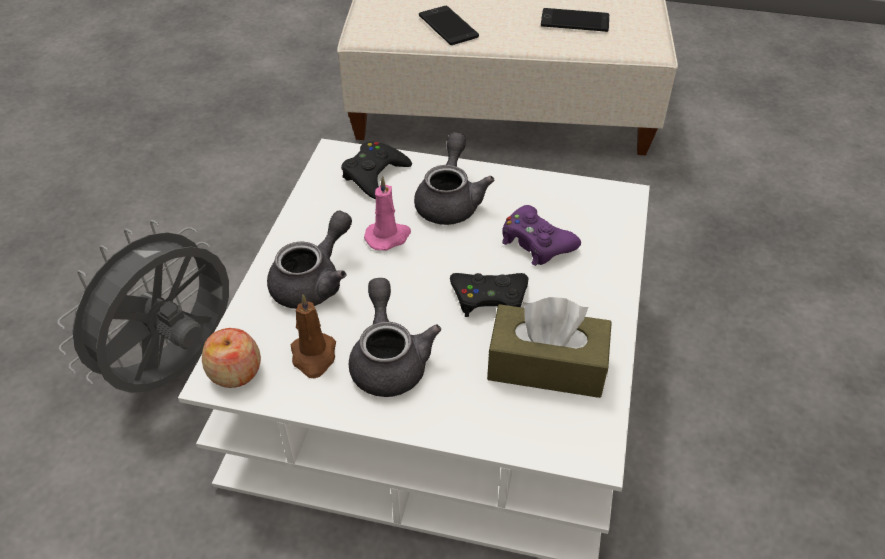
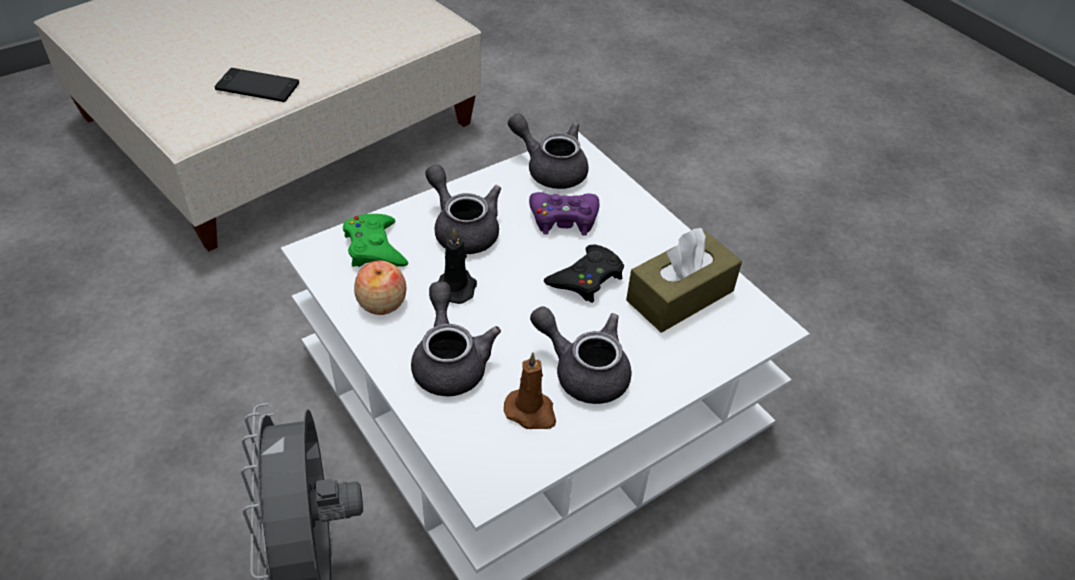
camera: 50 degrees left, 0 degrees up
apple [202,328,261,388] -> apple moved to [354,261,406,315]
black game controller [341,142,412,199] -> green game controller [343,214,408,267]
pink candle [364,176,411,251] -> black candle [438,229,477,304]
phone [541,8,609,32] -> none
none -> grey teapot [508,114,589,189]

